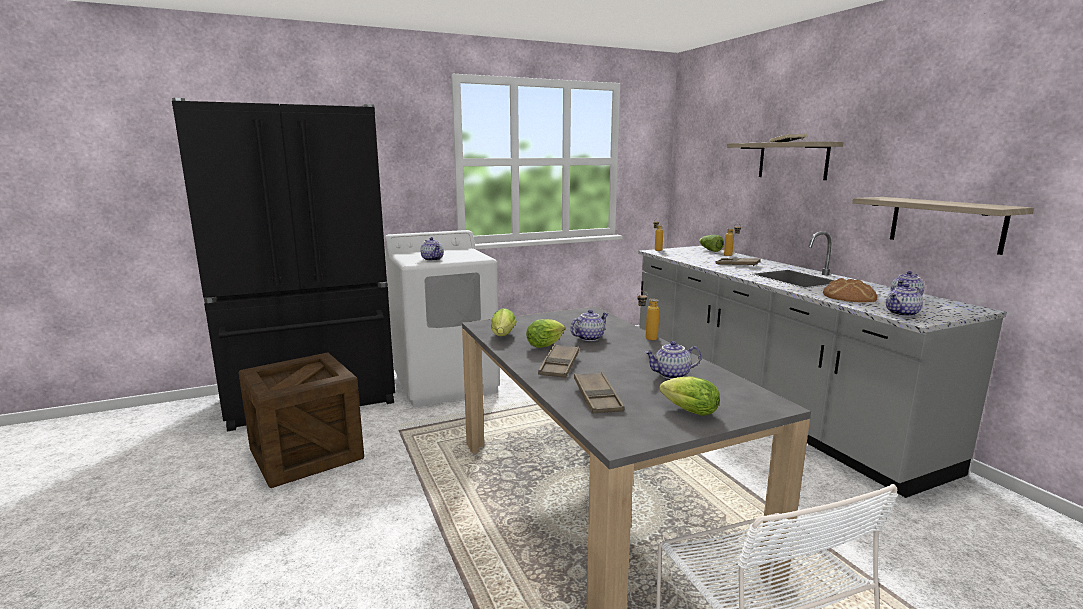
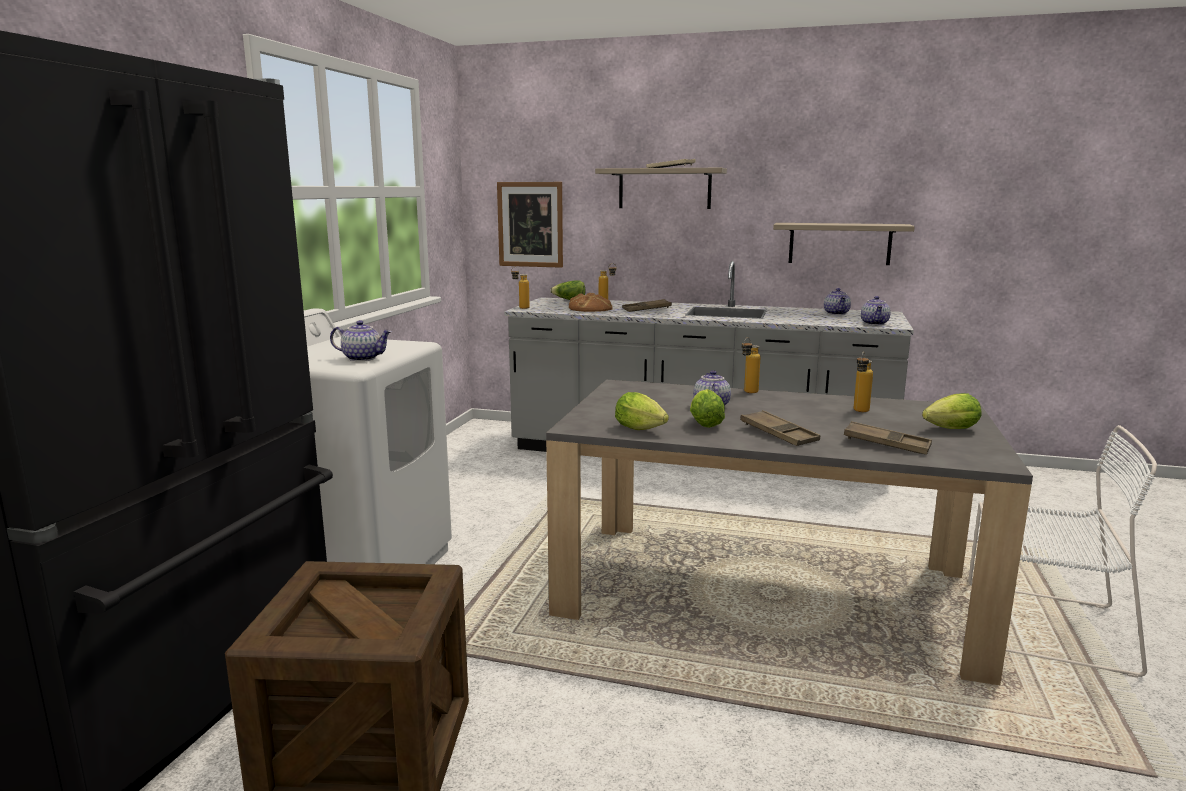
camera: 50 degrees left, 0 degrees up
teapot [645,341,701,379] -> bottle [854,352,873,412]
bread [823,278,877,302] -> bread moved to [569,293,613,312]
none -> picture [497,182,563,268]

